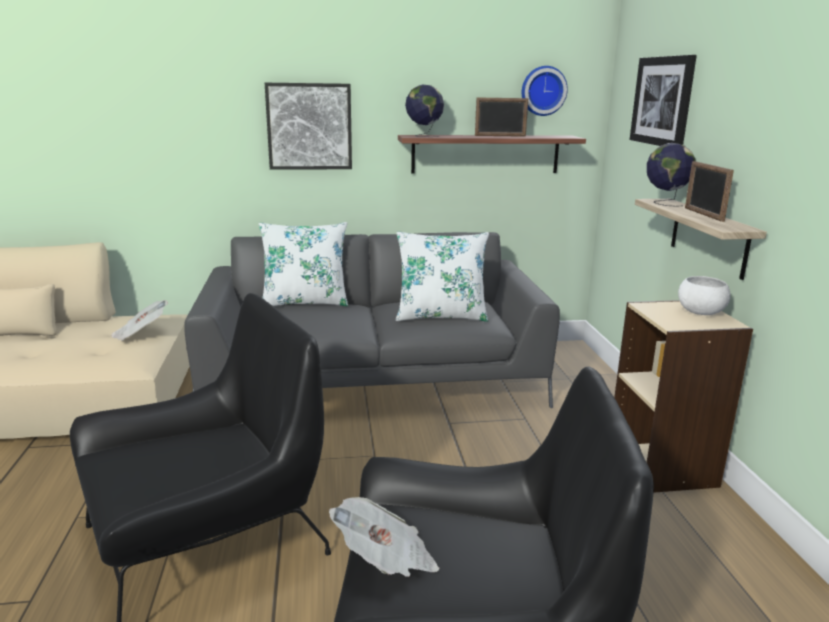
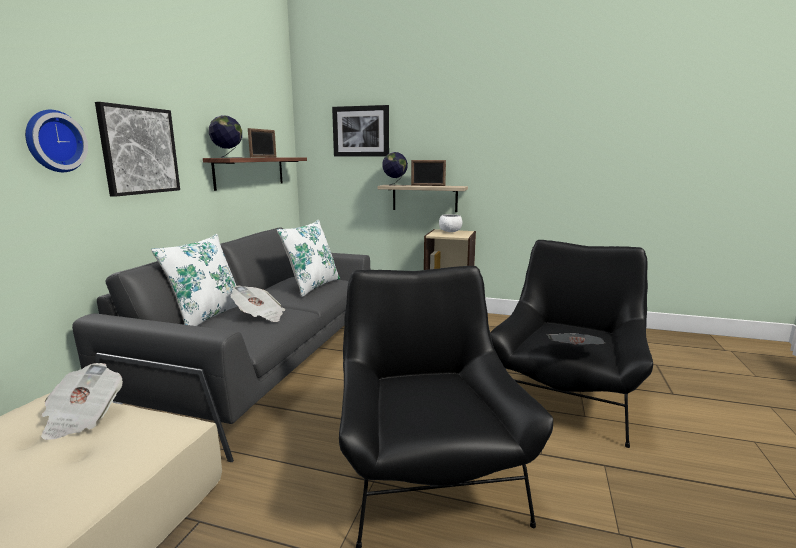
camera: 65 degrees left, 5 degrees down
wall clock [522,66,568,116] -> wall clock moved to [25,110,88,172]
none -> newspaper [230,286,285,322]

